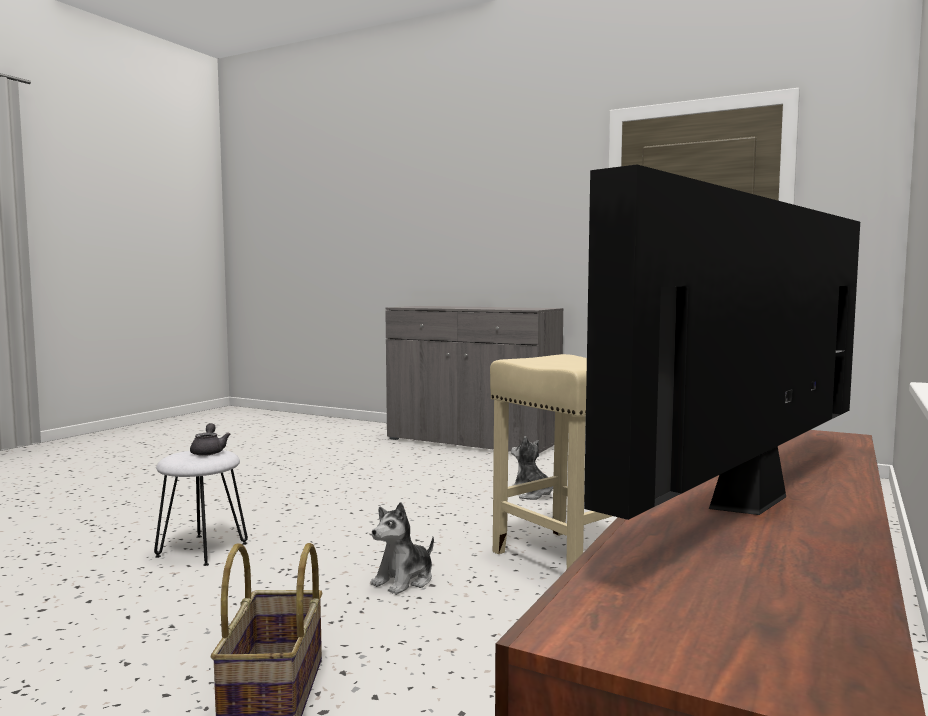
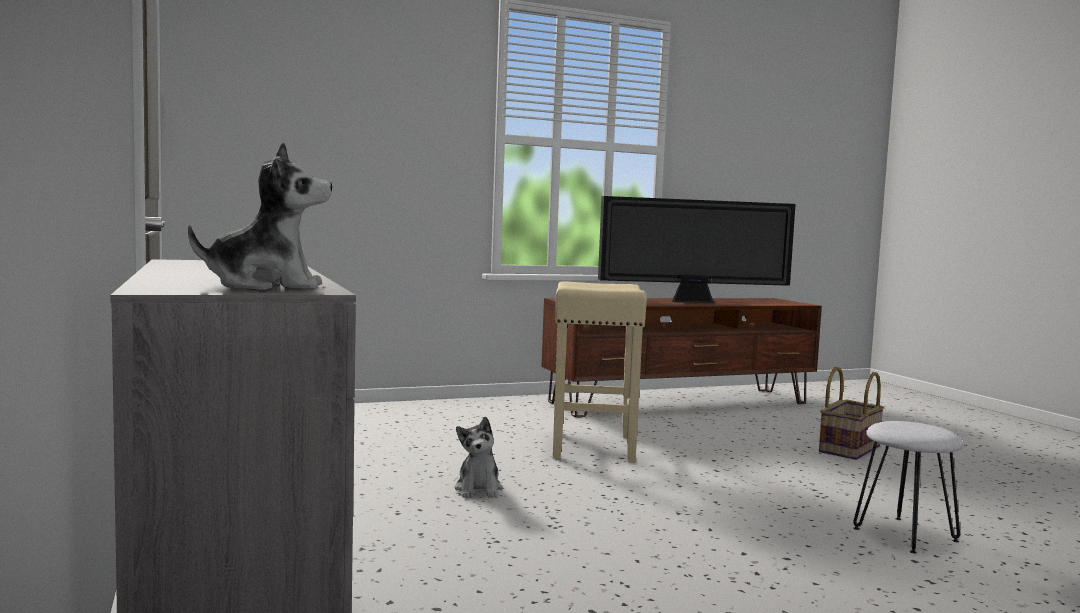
camera: 140 degrees left, 0 degrees up
grey teapot [190,423,231,456] -> none
plush toy [371,502,434,595] -> plush toy moved to [188,142,332,290]

